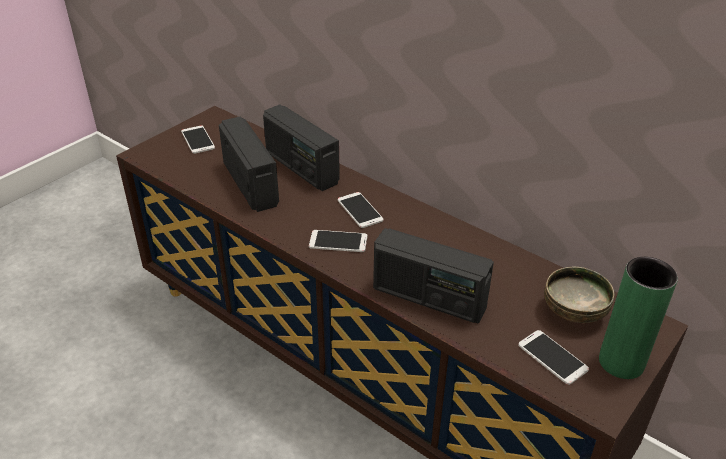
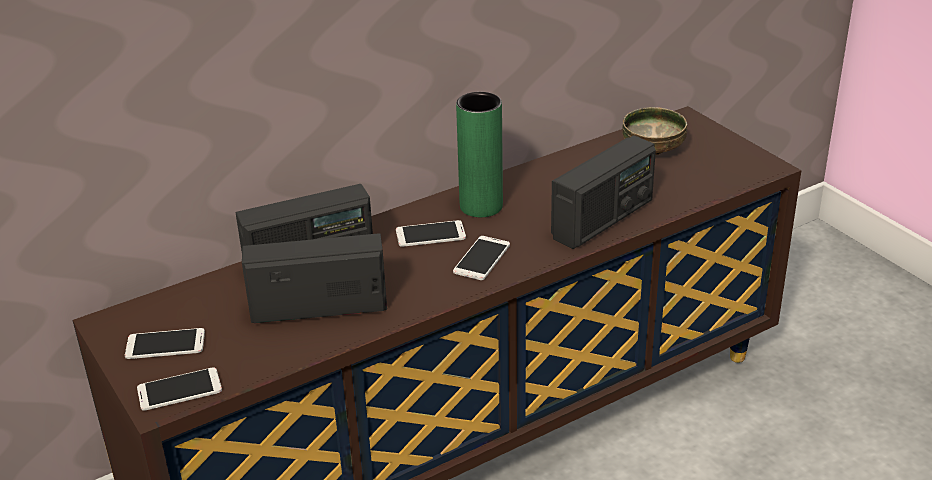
camera: 70 degrees left, 5 degrees down
phone [518,330,589,385] -> phone moved to [137,367,222,411]
green vase [599,257,678,379] -> green vase moved to [456,92,503,217]

